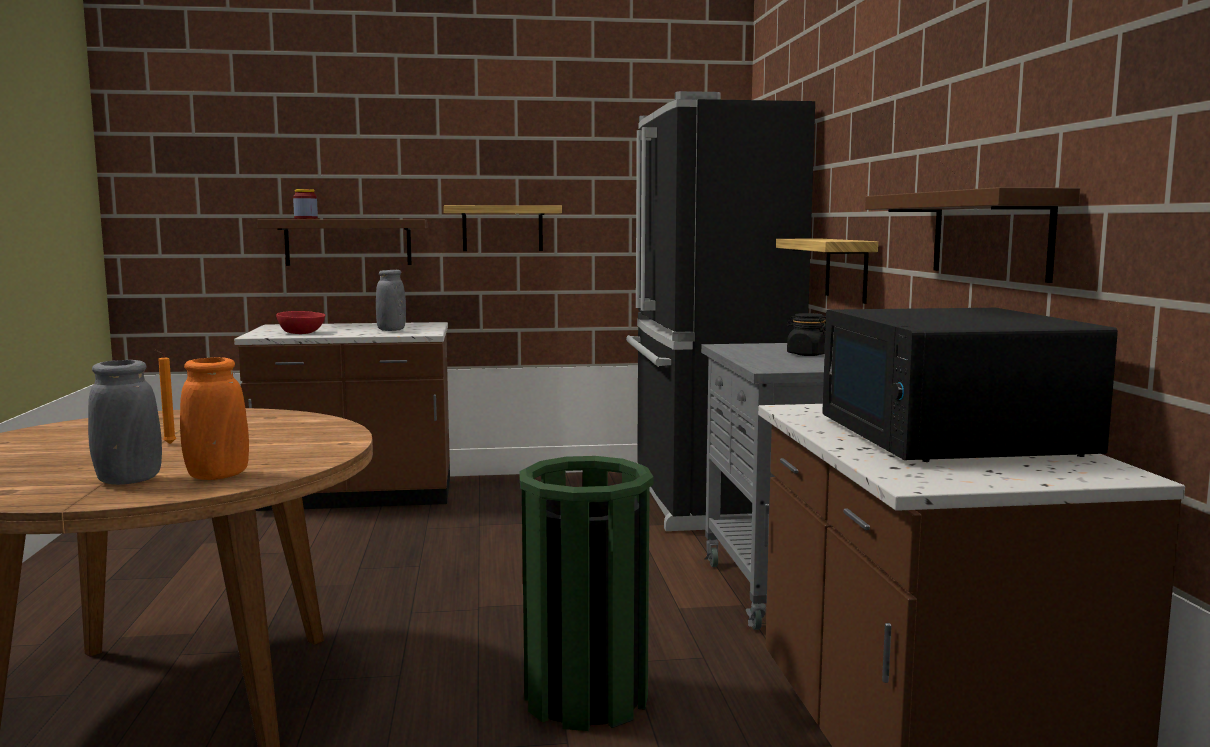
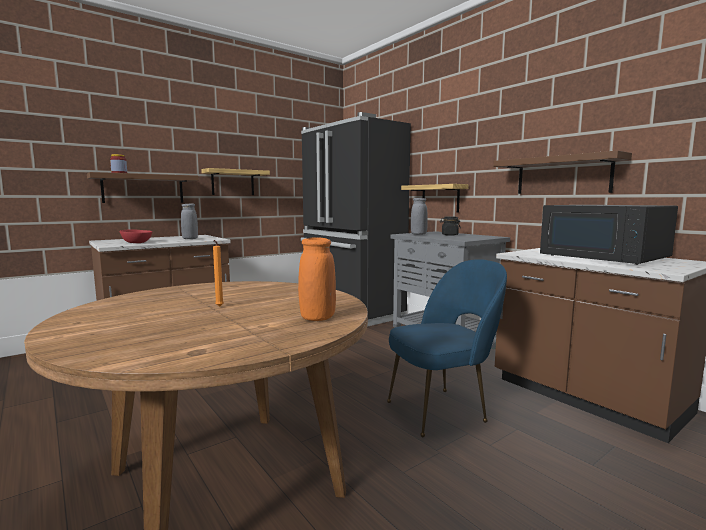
camera: 30 degrees left, 0 degrees up
grey vase [88,360,162,485] -> grey vase moved to [411,198,428,235]
green trash can [519,456,654,731] -> blue chair [387,259,507,437]

